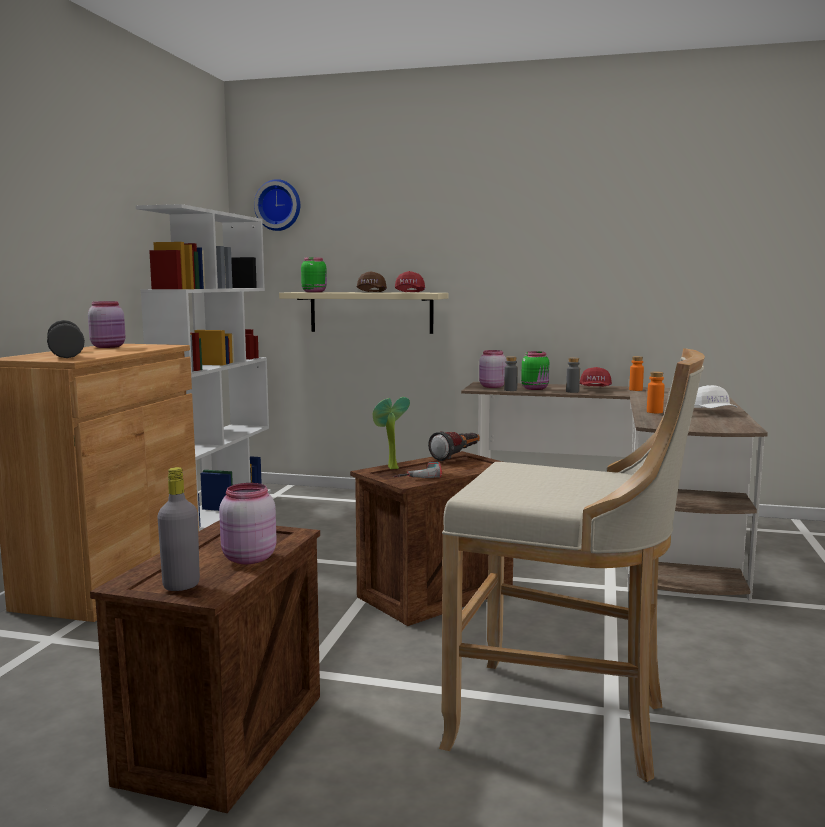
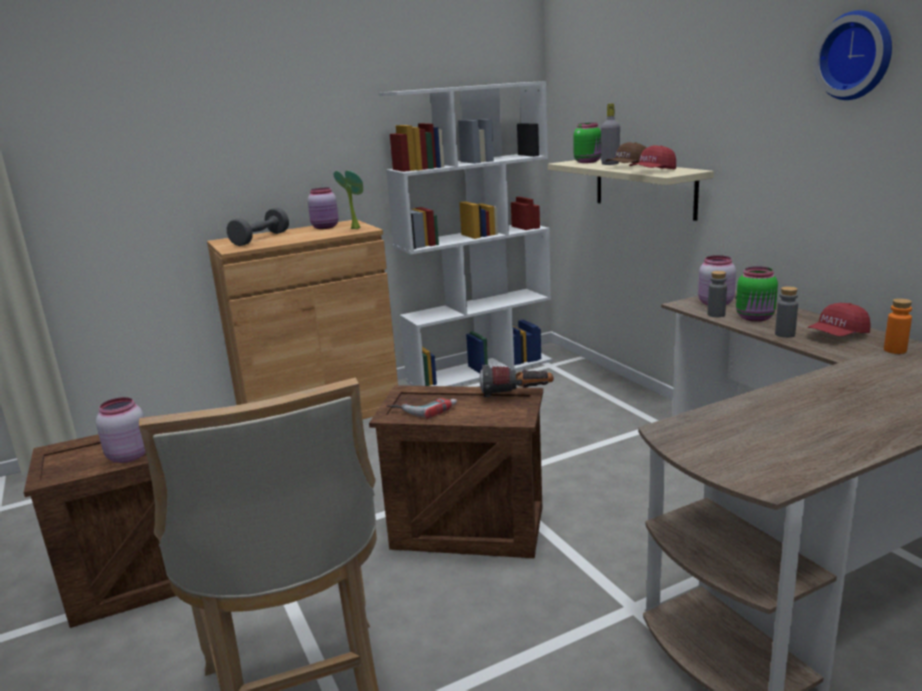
camera: 50 degrees right, 10 degrees up
grey bottle [157,467,200,591] -> grey bottle moved to [601,103,620,165]
wall clock [254,179,300,231] -> wall clock moved to [813,10,892,100]
potted plant [373,397,410,469] -> potted plant moved to [334,170,363,229]
orange bottle [647,371,664,413] -> none
white cap [694,385,737,408] -> none

